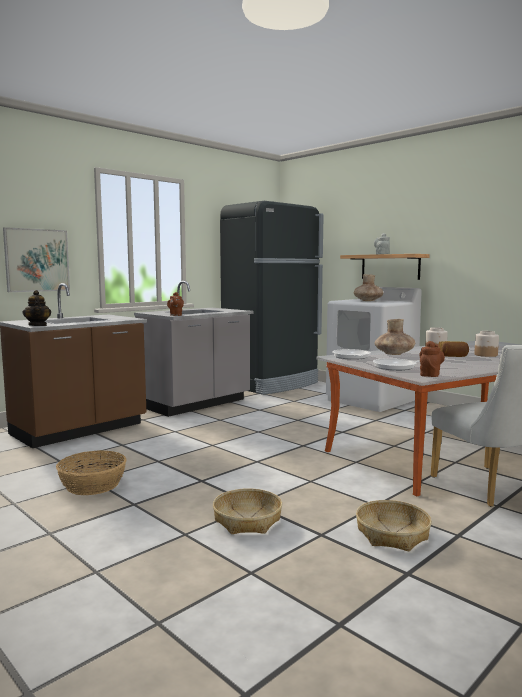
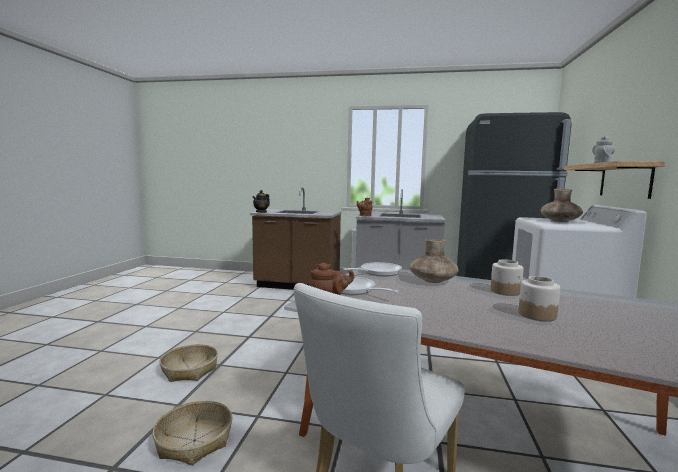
camera: 55 degrees right, 0 degrees up
picture [3,227,70,292] -> none
basket [56,450,127,495] -> none
bread [439,341,469,357] -> none

